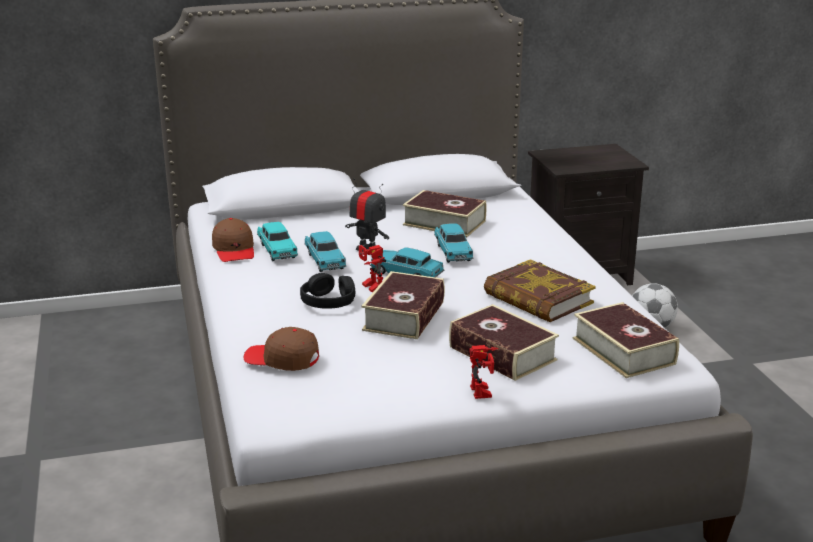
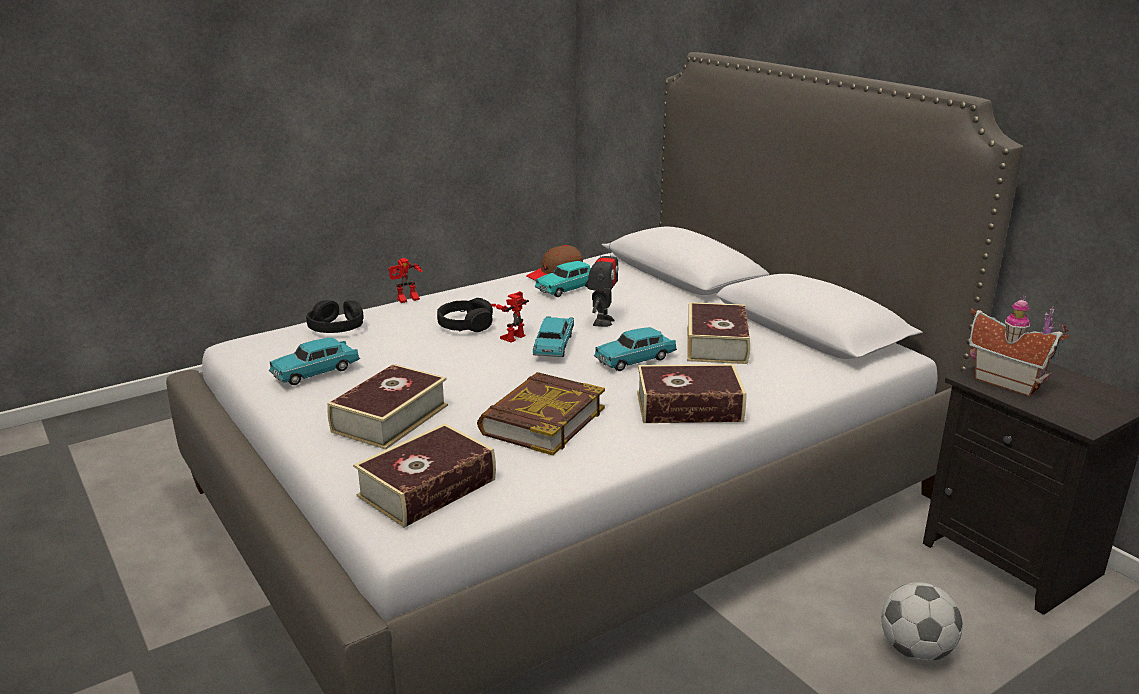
camera: 70 degrees right, 0 degrees up
brown cap [244,327,319,371] -> black headphones [306,300,364,333]
turquoise toy car [304,231,347,272] -> turquoise toy car moved to [269,337,360,385]
book [362,271,445,339] -> book moved to [637,364,747,423]
toy robot [470,345,498,399] -> toy robot moved to [389,258,423,303]
none -> toy house [969,294,1070,397]

